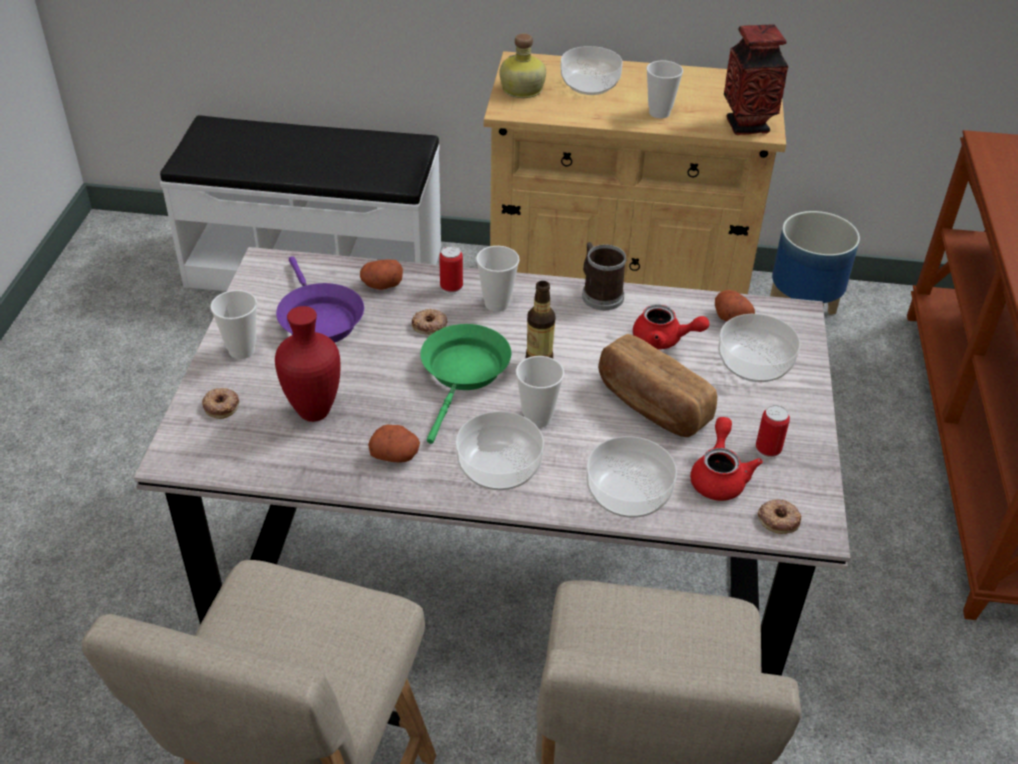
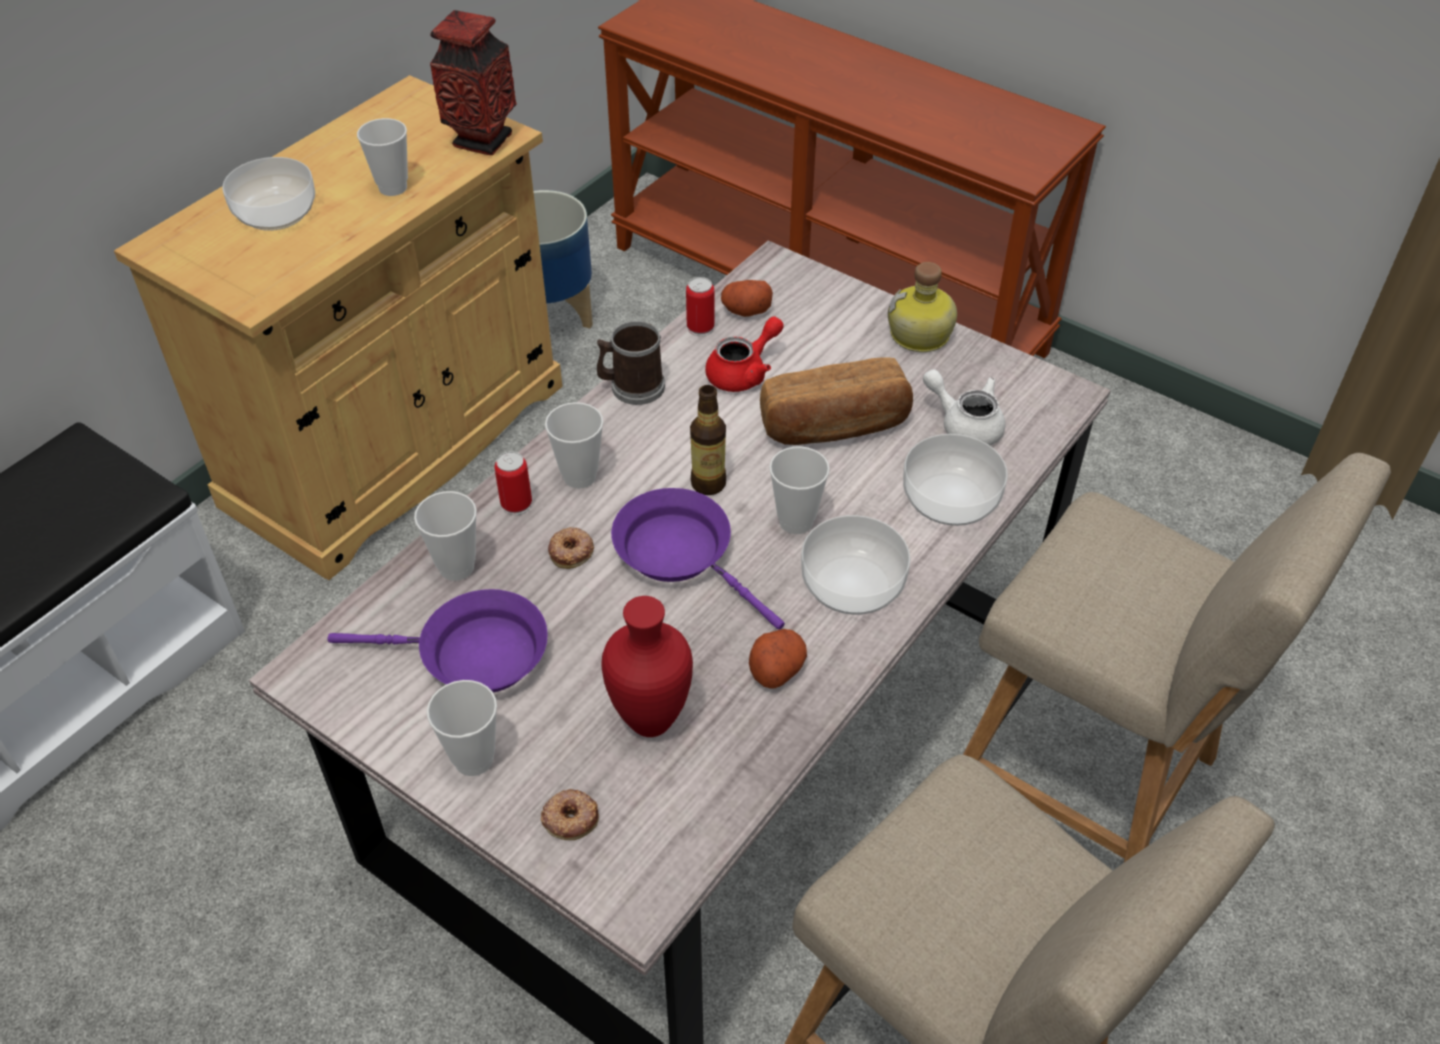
camera: 60 degrees left, 5 degrees up
potato [360,260,403,290] -> cup [414,491,477,581]
green frying pan [420,324,511,444] -> purple frying pan [611,488,785,629]
bottle [500,34,546,98] -> bottle moved to [888,262,957,352]
red teapot [690,417,763,501] -> white teapot [923,369,1005,445]
bowl [718,314,800,382] -> none
can [756,405,790,459] -> can moved to [686,277,715,336]
donut [758,499,801,534] -> none

